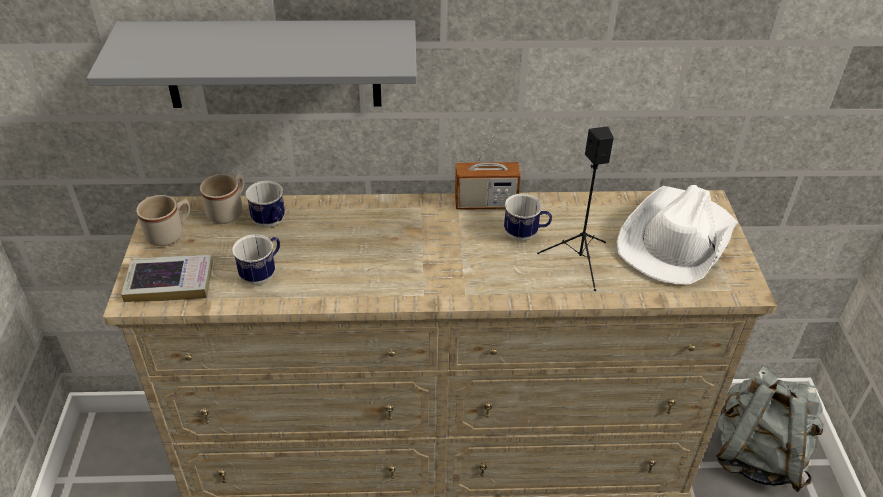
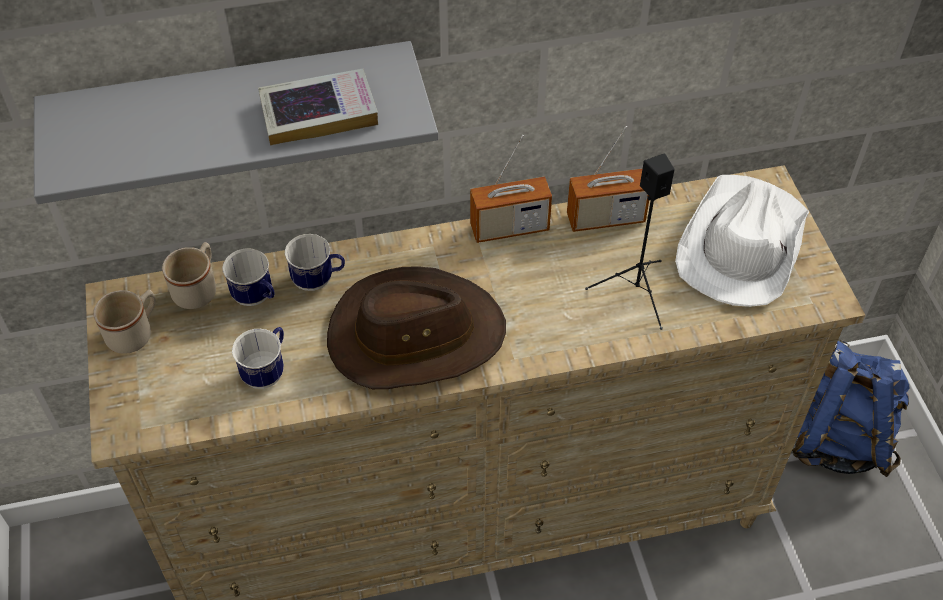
camera: 10 degrees left, 10 degrees up
book [121,255,213,302] -> book moved to [258,69,378,145]
mug [504,193,552,241] -> mug moved to [285,234,345,291]
grey backpack [716,366,823,492] -> blue backpack [792,340,910,477]
none -> brown hat [327,266,506,389]
none -> radio [567,126,650,232]

